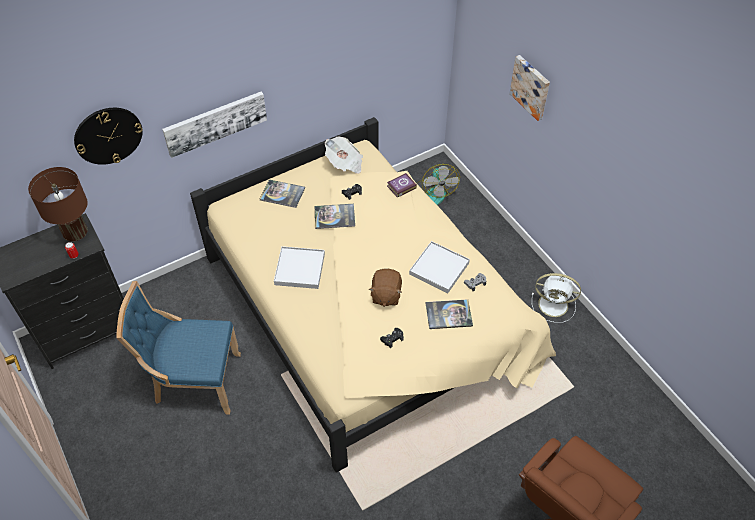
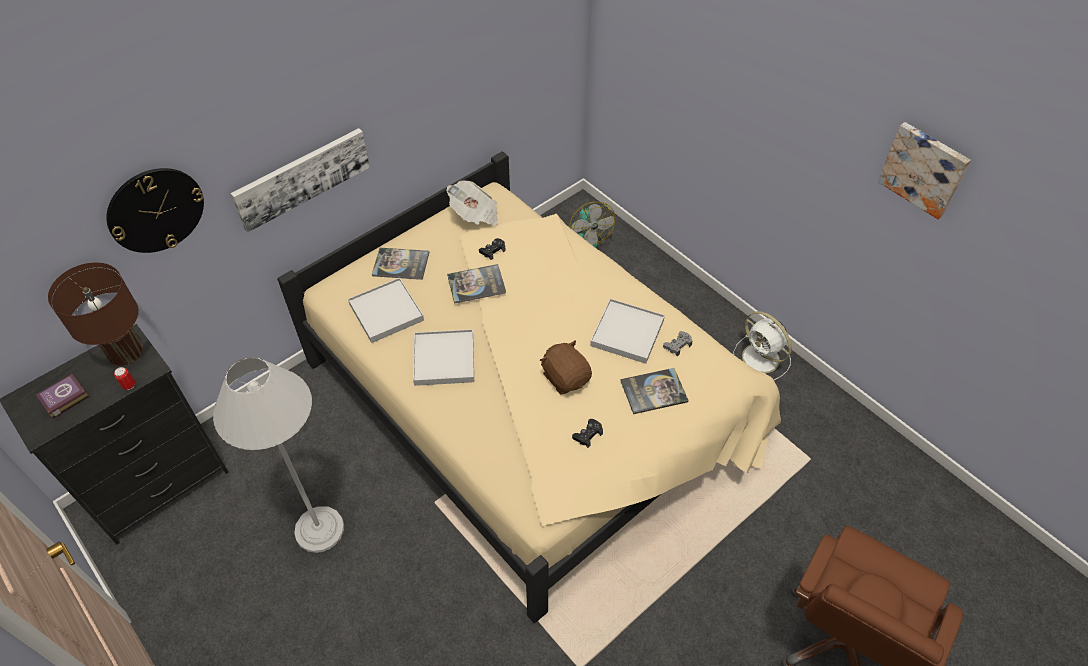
camera: 10 degrees left, 0 degrees up
blue chair [116,281,241,415] -> white floor lamp [213,357,344,553]
brown plush toy [369,269,402,307] -> brown plush toy turned 150 degrees clockwise [540,340,592,395]
book [387,173,417,198] -> book moved to [36,374,89,418]
picture [509,55,550,121] -> picture moved to [878,122,971,220]
white fan [532,273,581,323] -> white fan turned 45 degrees clockwise [733,311,792,380]
none -> white tray [348,278,424,343]

